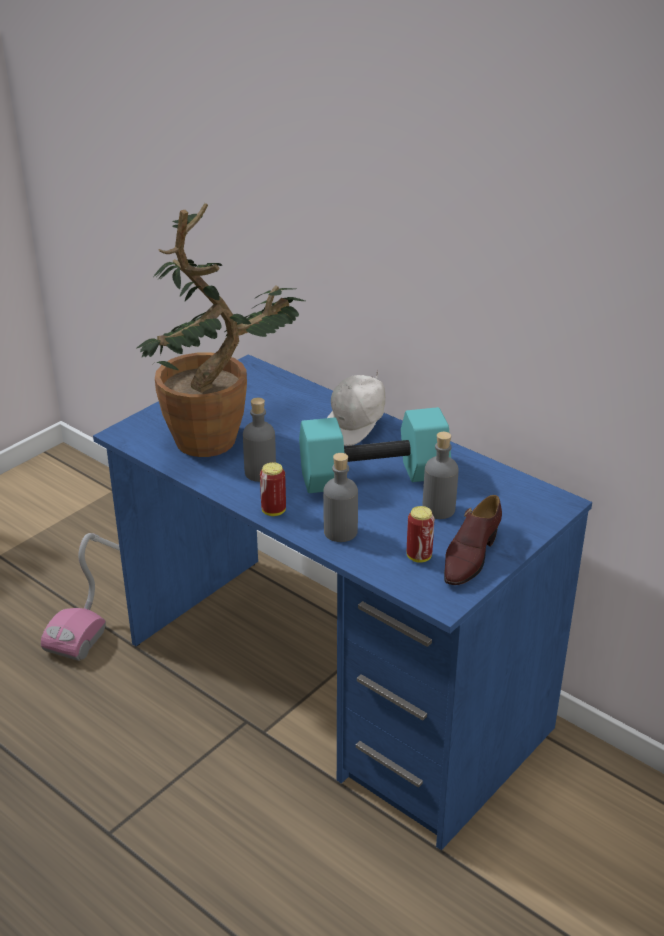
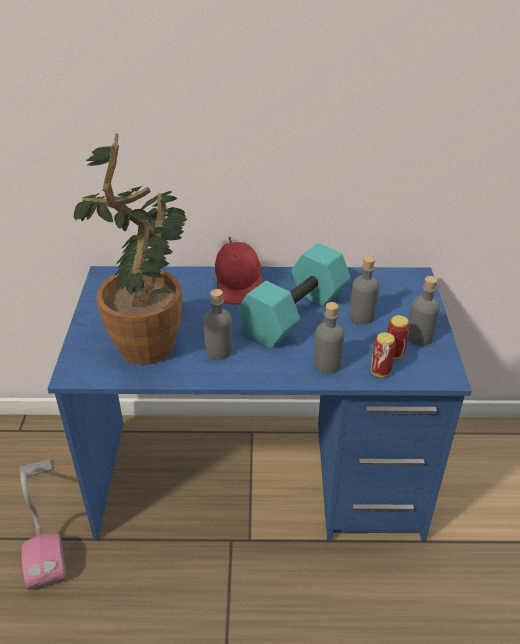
camera: 40 degrees left, 5 degrees up
can [260,462,286,516] -> can moved to [371,332,396,377]
white cap [327,369,385,446] -> red cap [215,236,262,305]
brown shoe [444,495,502,585] -> grey bottle [408,276,440,346]

